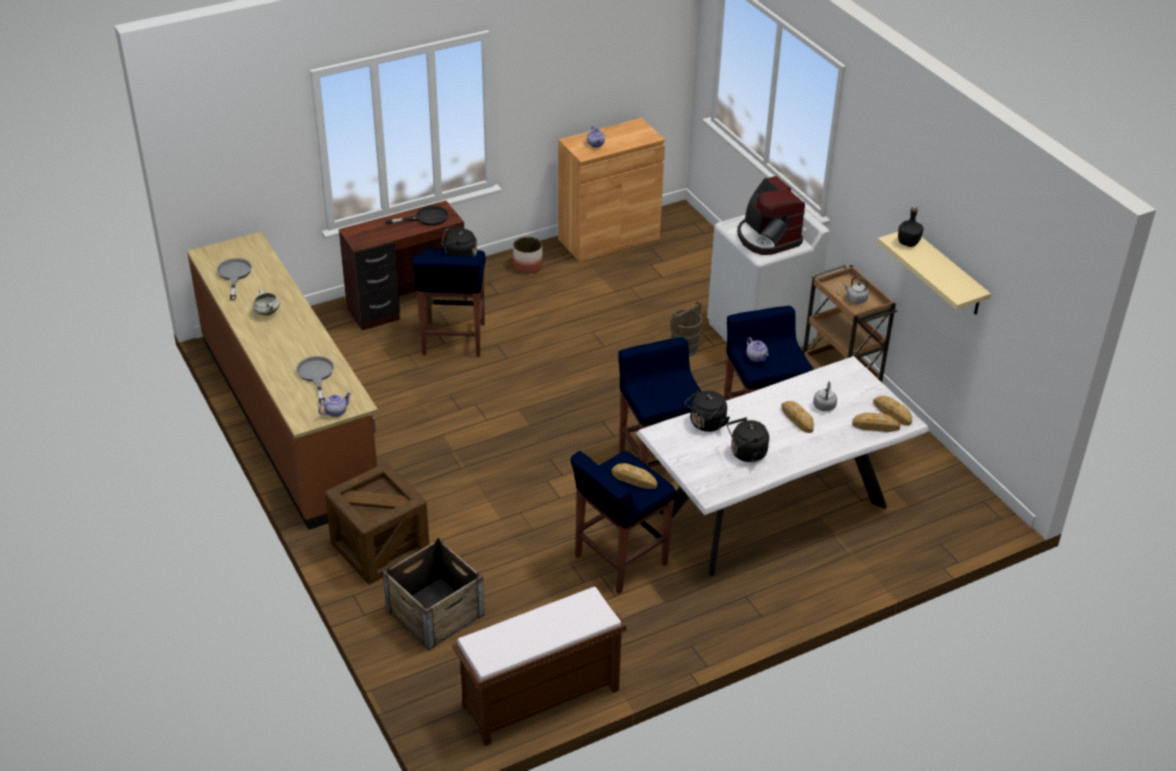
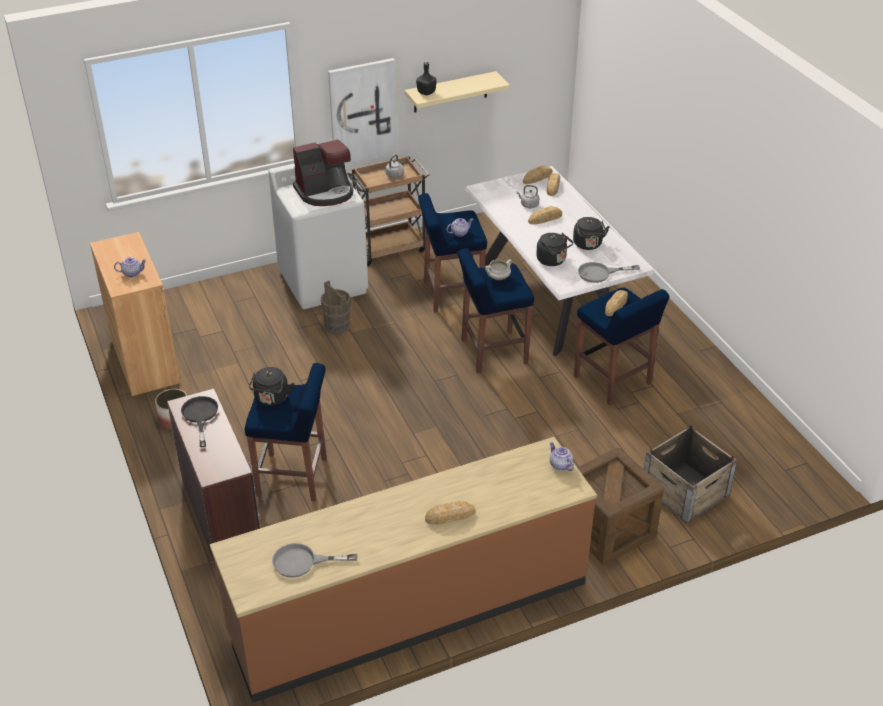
camera: 85 degrees left, 0 degrees up
white cooking pot [252,289,280,316] -> white cooking pot moved to [485,259,512,280]
grey frying pan [296,356,334,405] -> grey frying pan moved to [578,262,640,283]
brown bench [452,586,627,746] -> none
none -> picture [328,58,398,164]
none -> bread [425,501,475,525]

